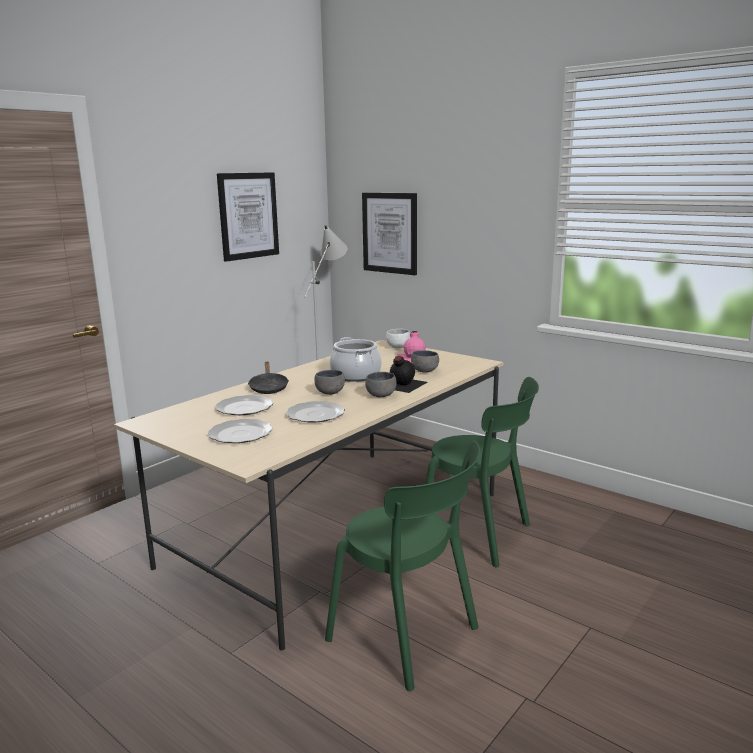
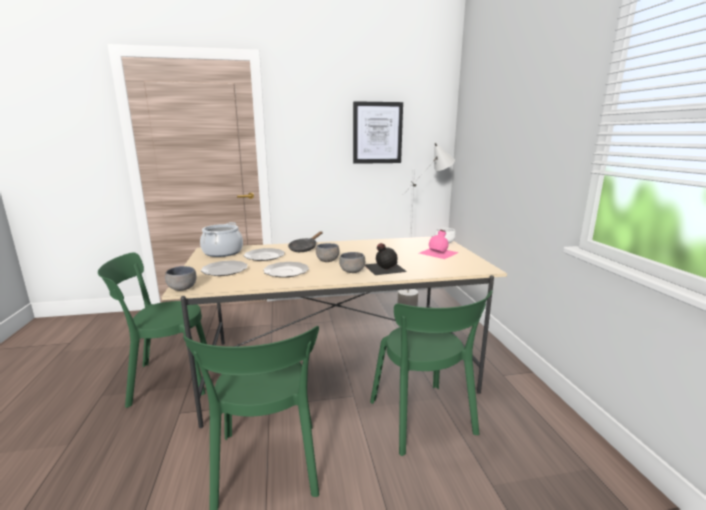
camera: 40 degrees right, 0 degrees up
cooking pot [330,337,382,382] -> cooking pot moved to [200,222,243,257]
picture [362,193,417,275] -> none
grey bowl [411,350,439,373] -> grey bowl moved to [165,266,197,291]
none -> green chair [98,253,207,408]

